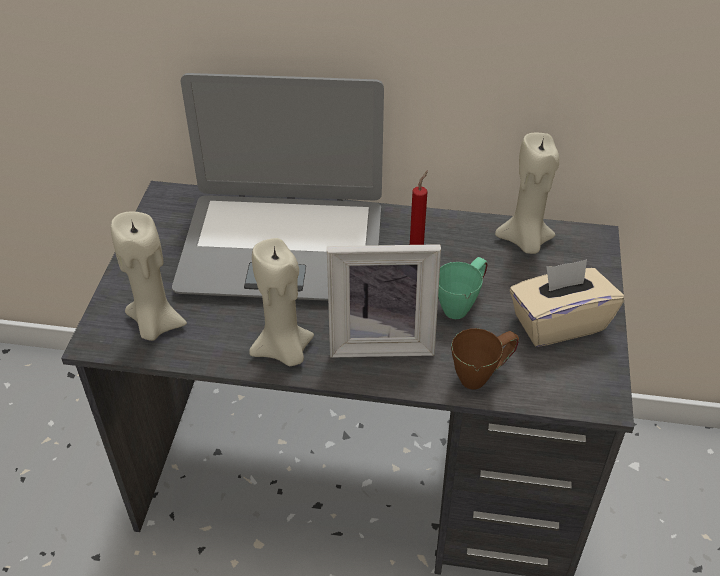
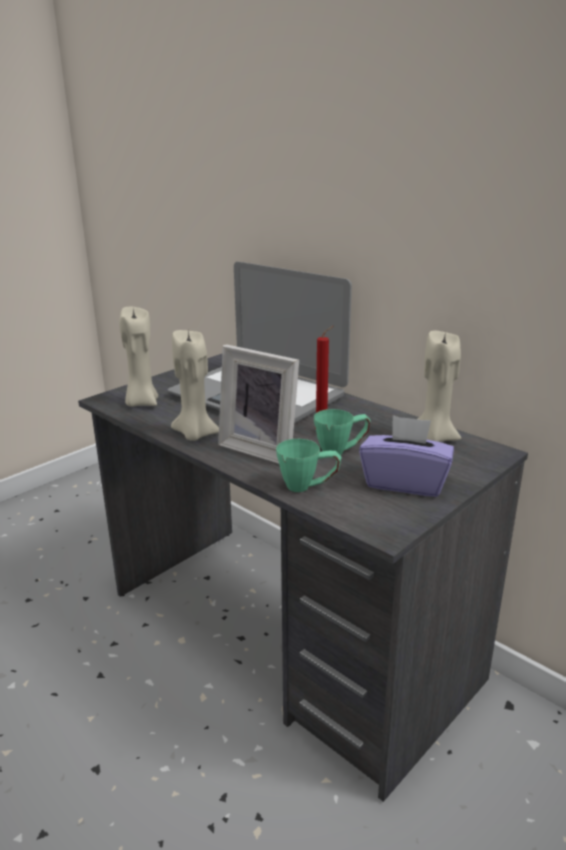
camera: 35 degrees right, 20 degrees down
brown mug [451,328,519,390] -> green mug [276,439,342,492]
beige tissue box [510,259,624,347] -> purple tissue box [359,415,454,497]

